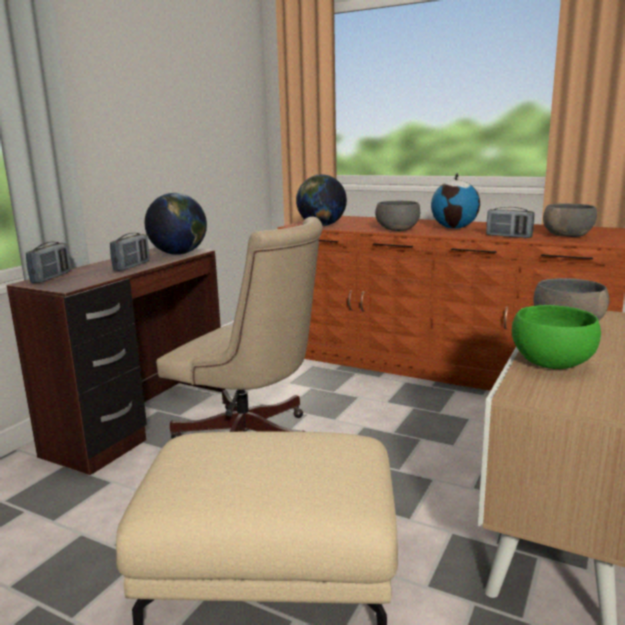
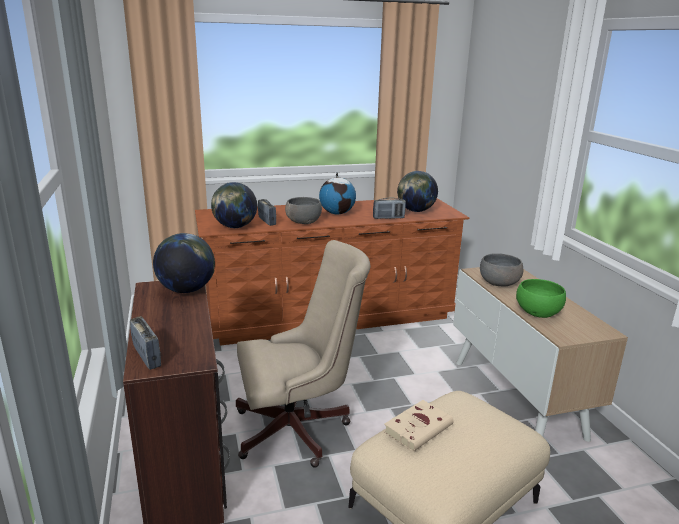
camera: 45 degrees left, 5 degrees up
radio [110,233,149,271] -> radio moved to [258,199,276,226]
grey bowl [543,203,597,237] -> globe [397,171,438,212]
none -> beige book [384,400,454,451]

